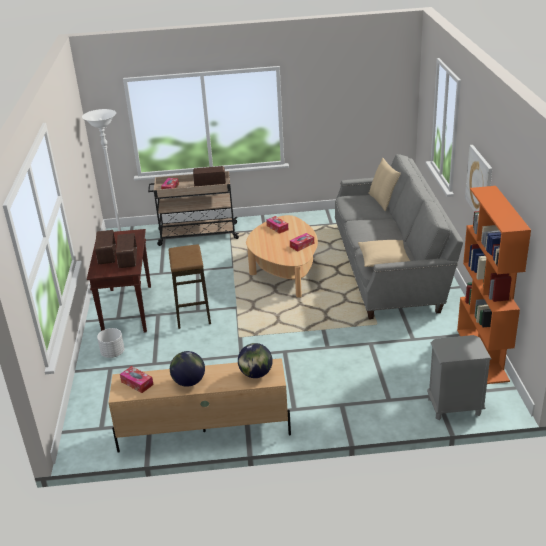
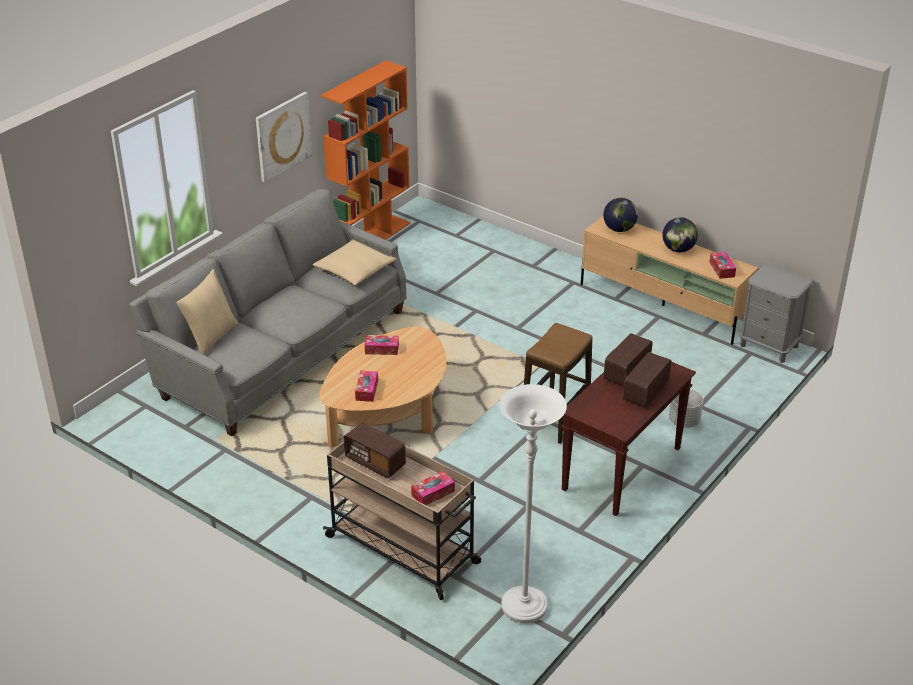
camera: 140 degrees left, 5 degrees up
grey nightstand [427,335,491,420] -> grey nightstand moved to [739,263,814,363]

